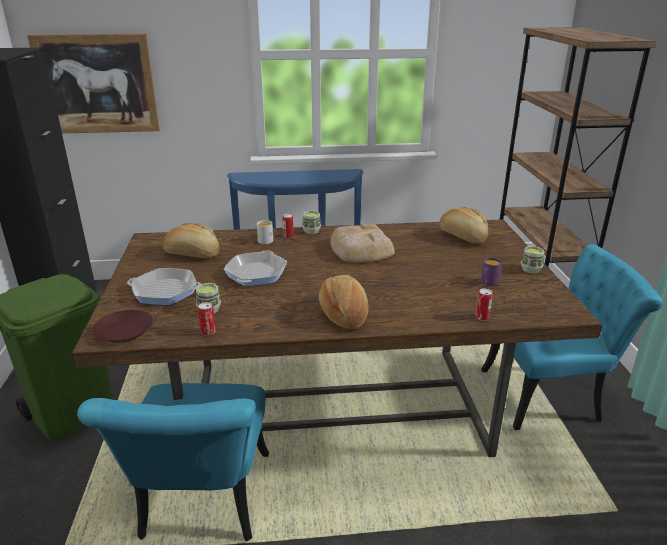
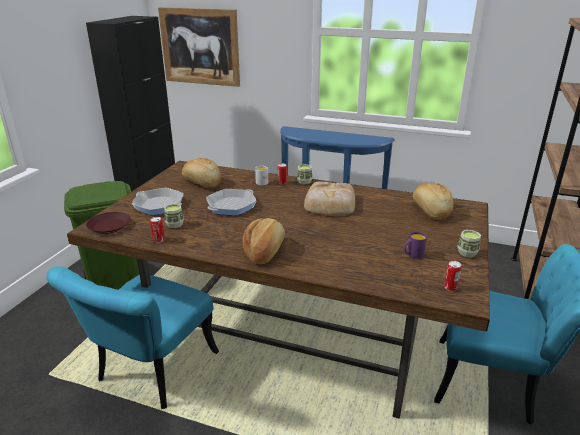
camera: 25 degrees right, 0 degrees up
can [475,289,493,321] -> can moved to [444,261,462,291]

